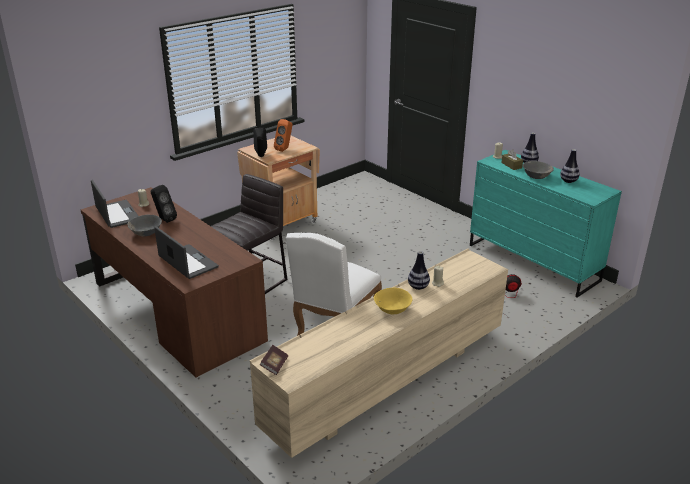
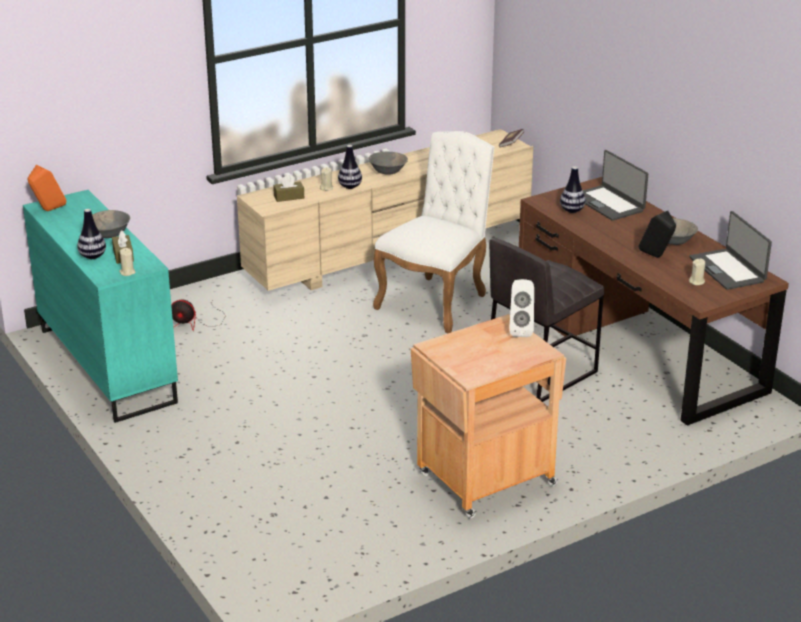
camera: 170 degrees left, 0 degrees up
black speaker [253,128,267,157] -> white speaker [509,279,534,337]
orange speaker [274,119,292,152] -> orange speaker moved to [27,165,67,211]
yellow bowl [374,288,412,314] -> grey bowl [369,152,408,175]
vase [560,149,580,183] -> vase moved to [560,166,586,213]
none -> brown tissue box [273,175,304,202]

